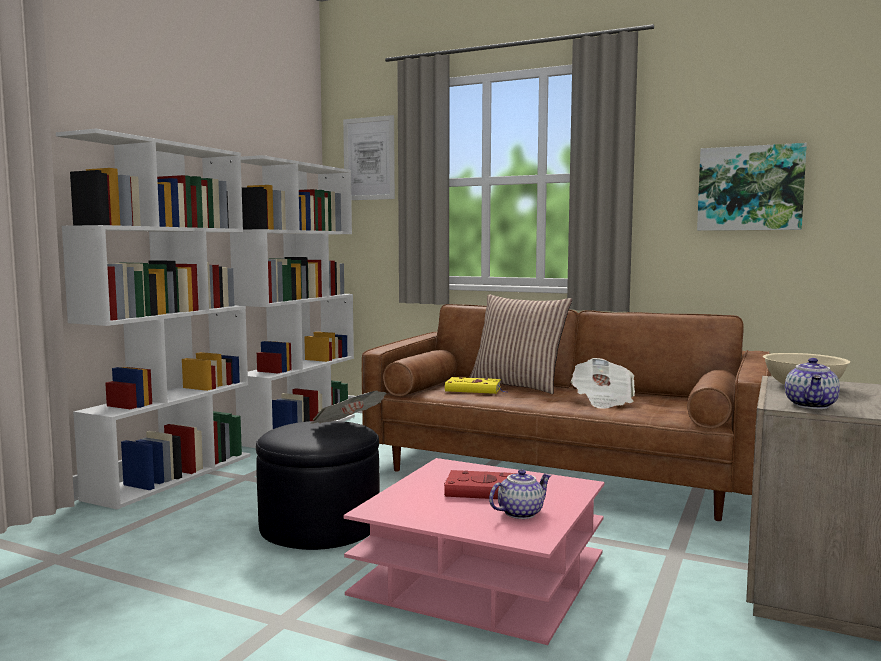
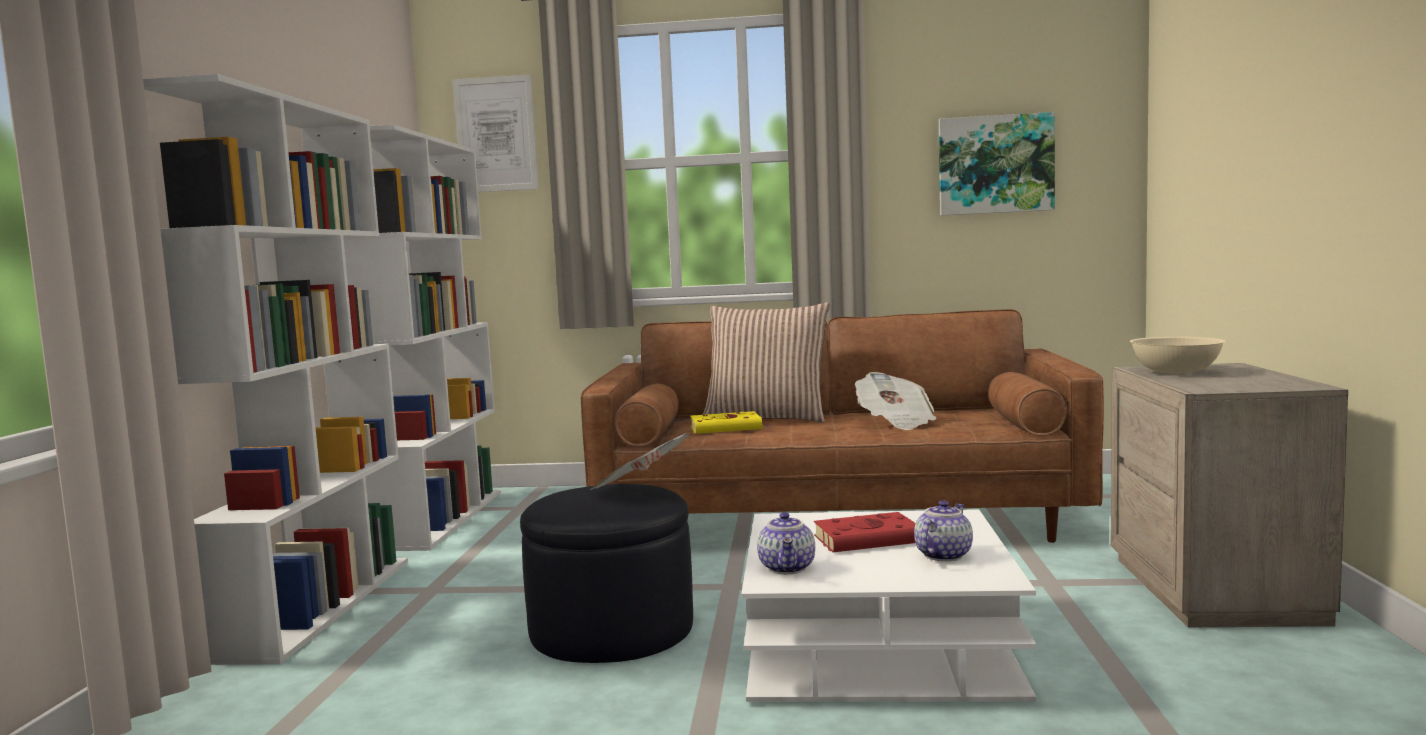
camera: 20 degrees left, 0 degrees up
pink coffee table [343,458,604,645] -> white coffee table [741,509,1036,702]
teapot [785,358,840,409] -> teapot moved to [757,512,815,574]

